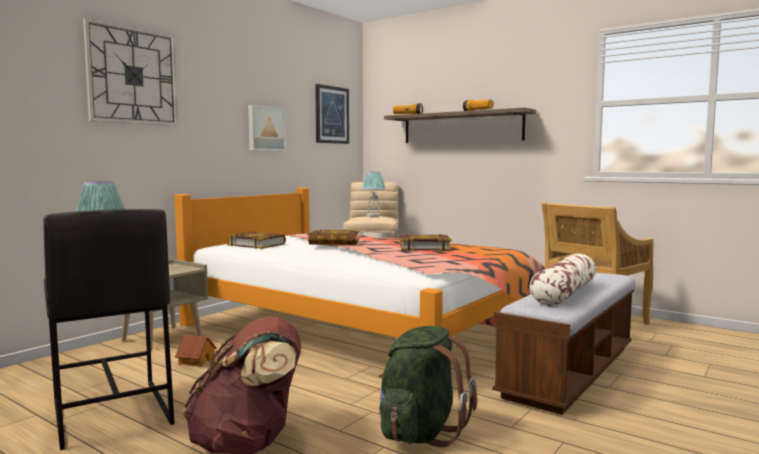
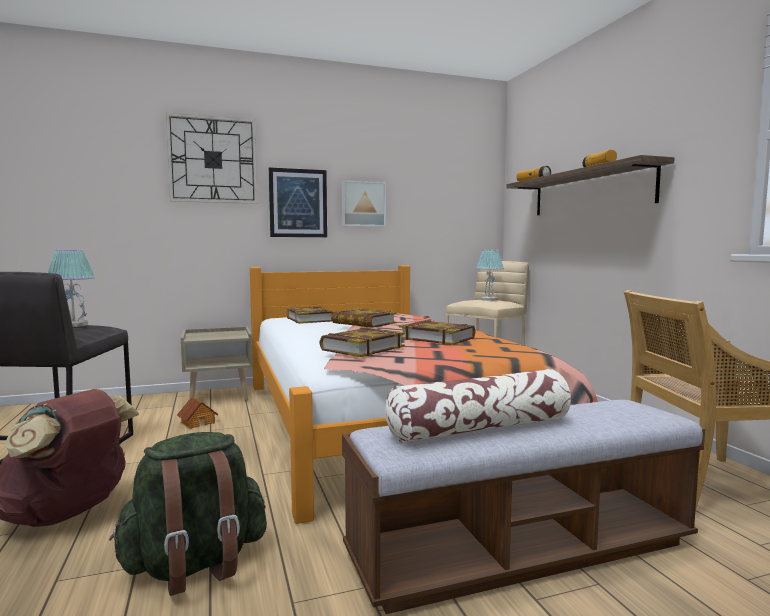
camera: 35 degrees right, 0 degrees up
picture [315,84,349,144] -> picture moved to [269,167,327,237]
none -> book [319,328,405,357]

